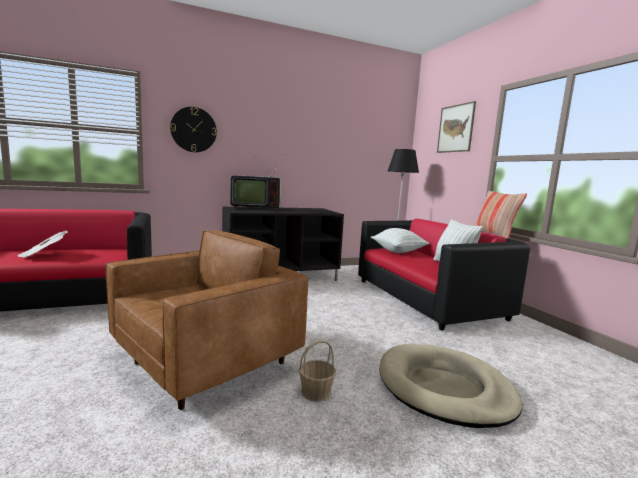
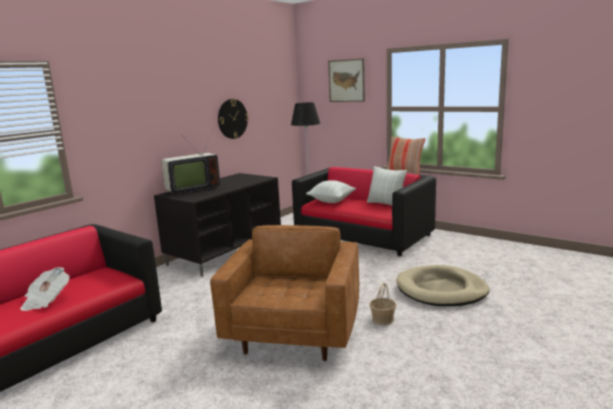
camera: 30 degrees left, 5 degrees up
wall clock [170,107,217,152] -> wall clock moved to [218,99,248,139]

